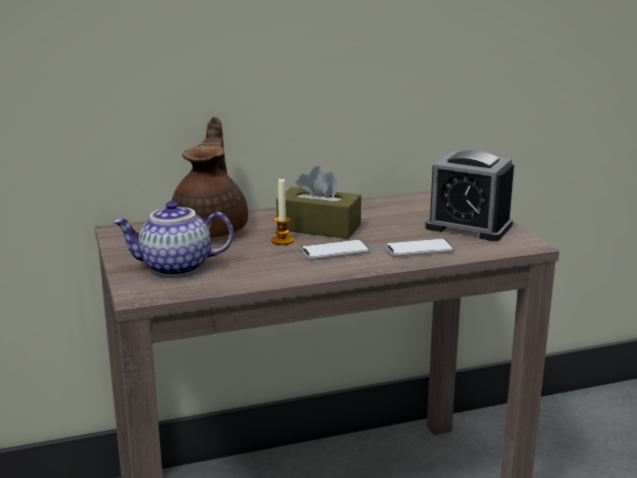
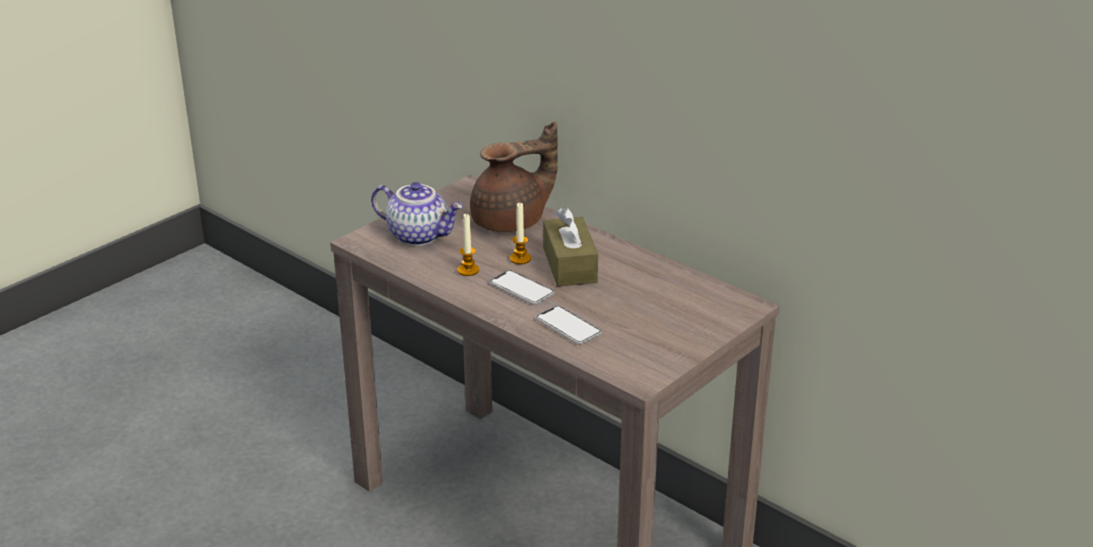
camera: 60 degrees right, 10 degrees up
teapot [113,201,234,277] -> teapot turned 150 degrees clockwise [371,182,463,246]
alarm clock [425,150,514,241] -> none
none -> candle [457,213,479,276]

